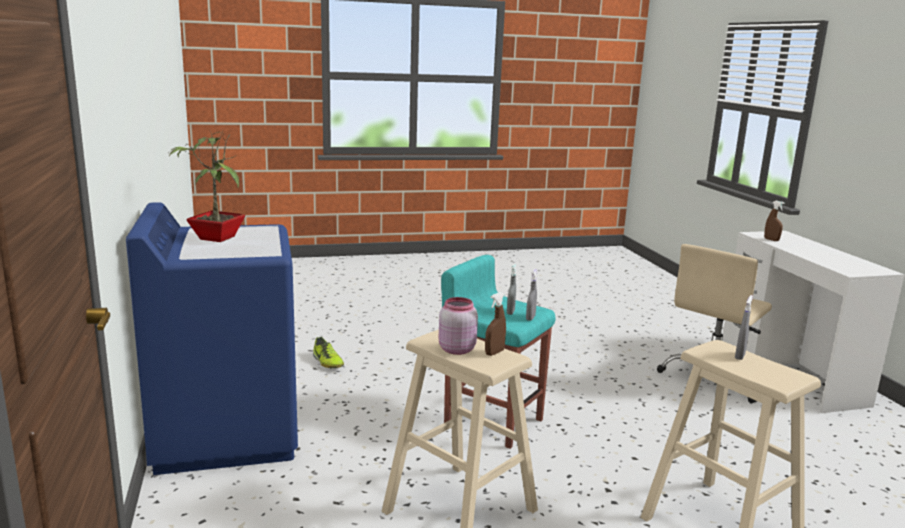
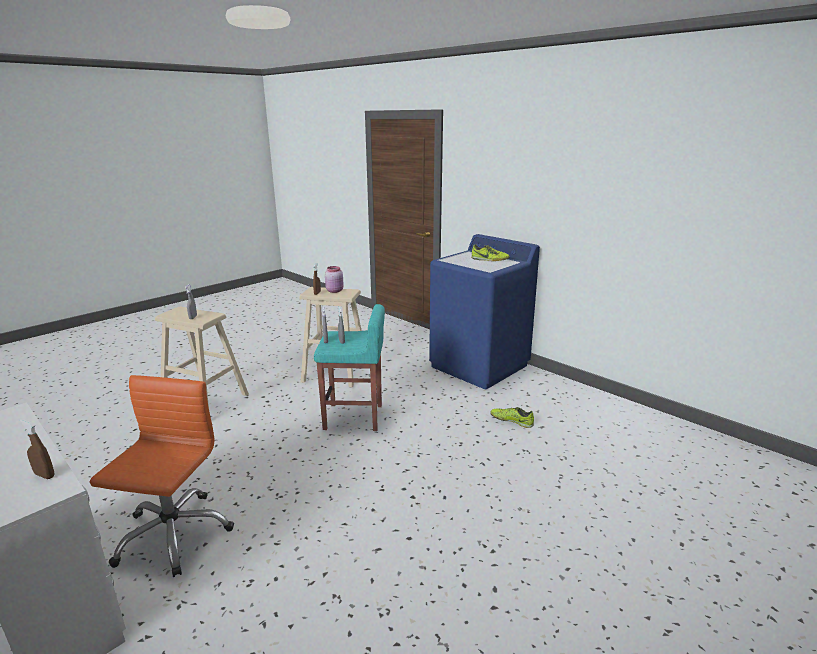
camera: 150 degrees right, 5 degrees up
potted plant [169,129,245,242] -> shoe [471,244,510,261]
beige office chair [657,244,772,404] -> orange office chair [90,375,234,577]

